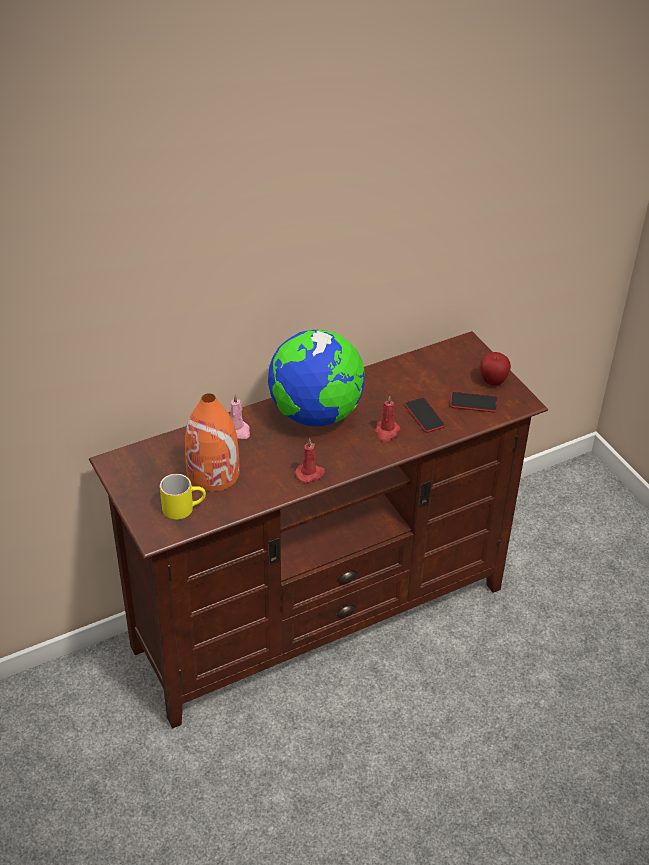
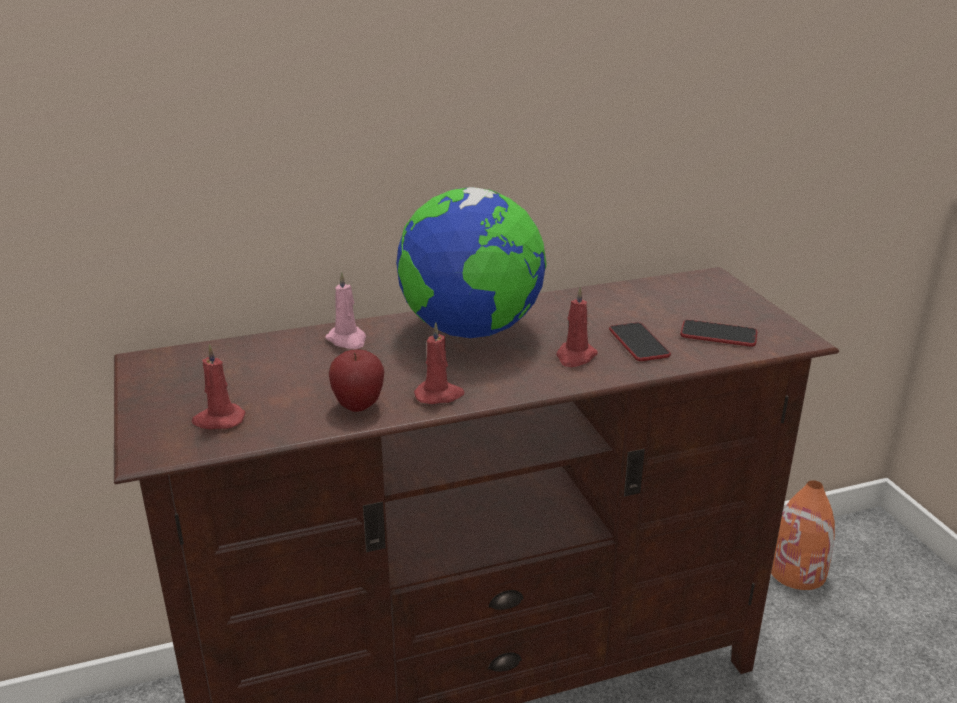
camera: 10 degrees right, 15 degrees down
yellow mug [160,474,206,520] -> red candle [192,344,245,429]
orange vase [185,393,240,492] -> orange vase moved to [771,480,835,590]
apple [480,352,511,385] -> apple moved to [329,350,384,412]

